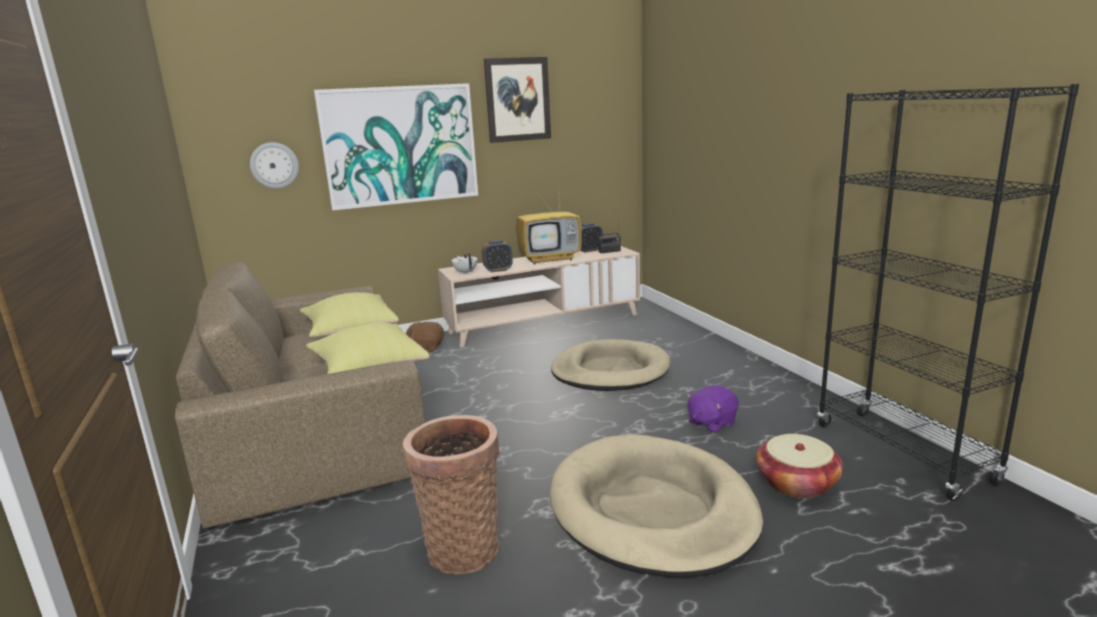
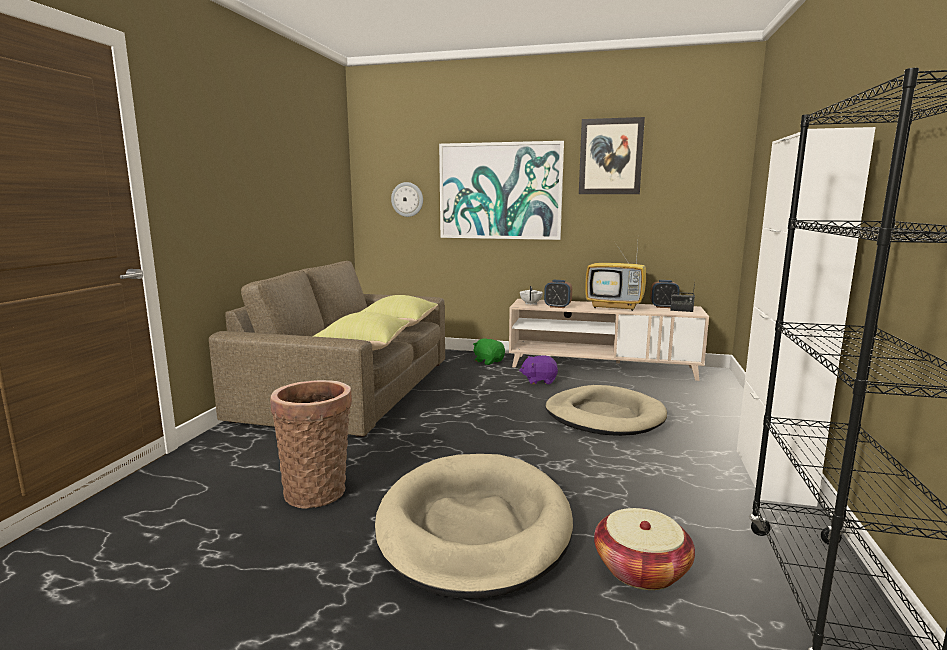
camera: 35 degrees right, 5 degrees down
brown plush toy [406,321,444,352] -> green plush toy [473,339,505,365]
purple plush toy [686,385,739,433] -> purple plush toy moved to [519,356,558,384]
none -> white cabinet [737,127,876,506]

